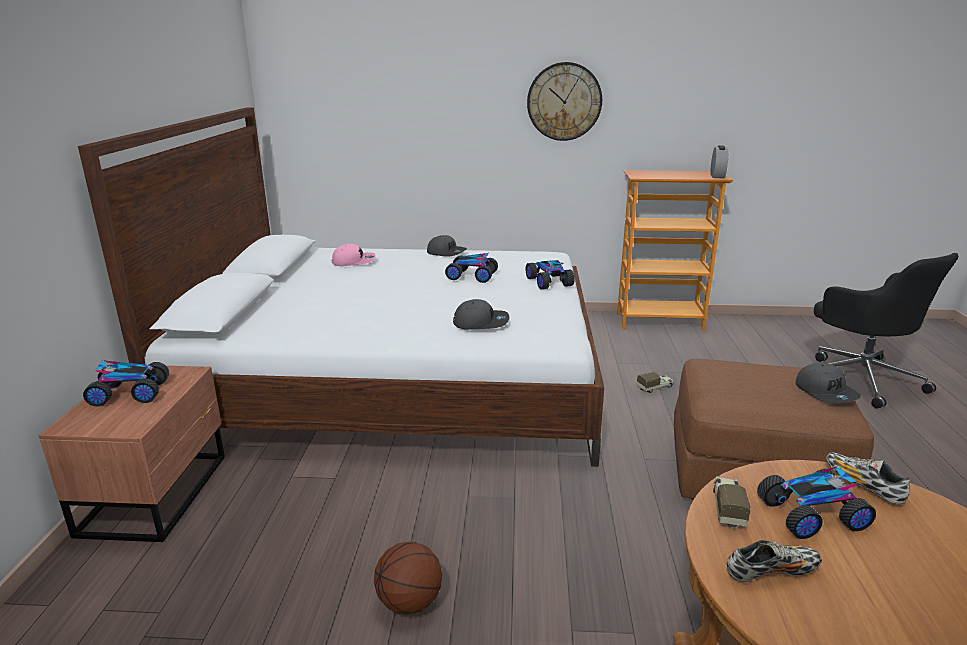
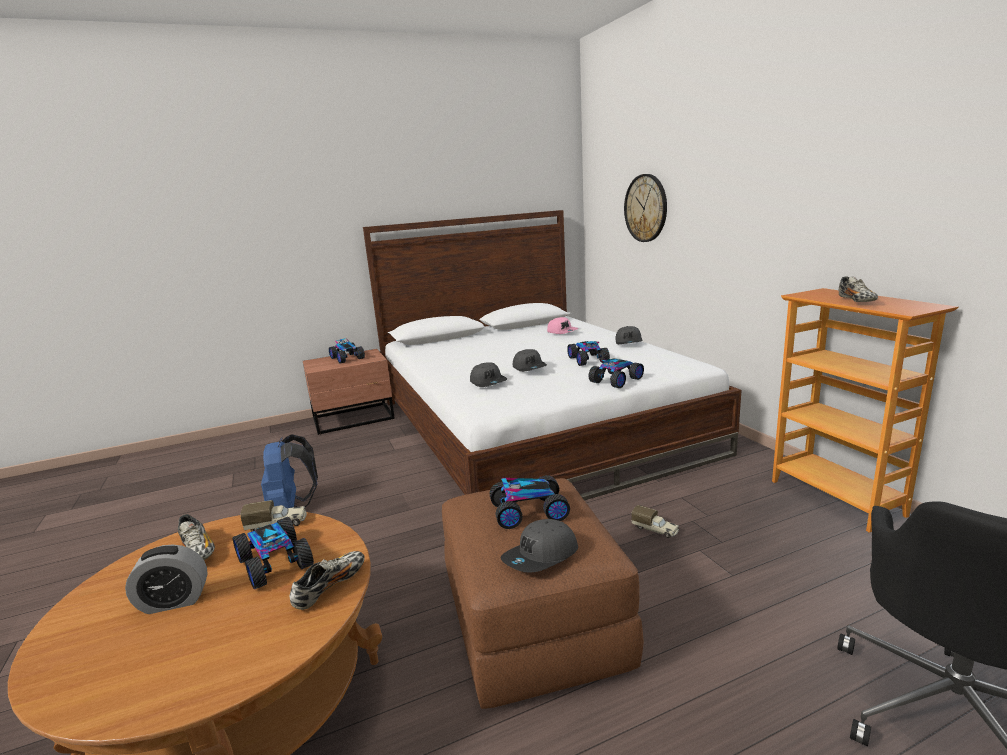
camera: 65 degrees right, 5 degrees down
basketball [374,542,442,615] -> blue backpack [261,434,318,508]
wall clock [527,62,602,141] -> wall clock moved to [624,174,667,242]
alarm clock [710,145,728,178] -> alarm clock moved to [125,544,208,614]
none -> toy car [489,475,570,529]
none -> grey cap [513,349,547,372]
none -> shoe [839,276,878,302]

